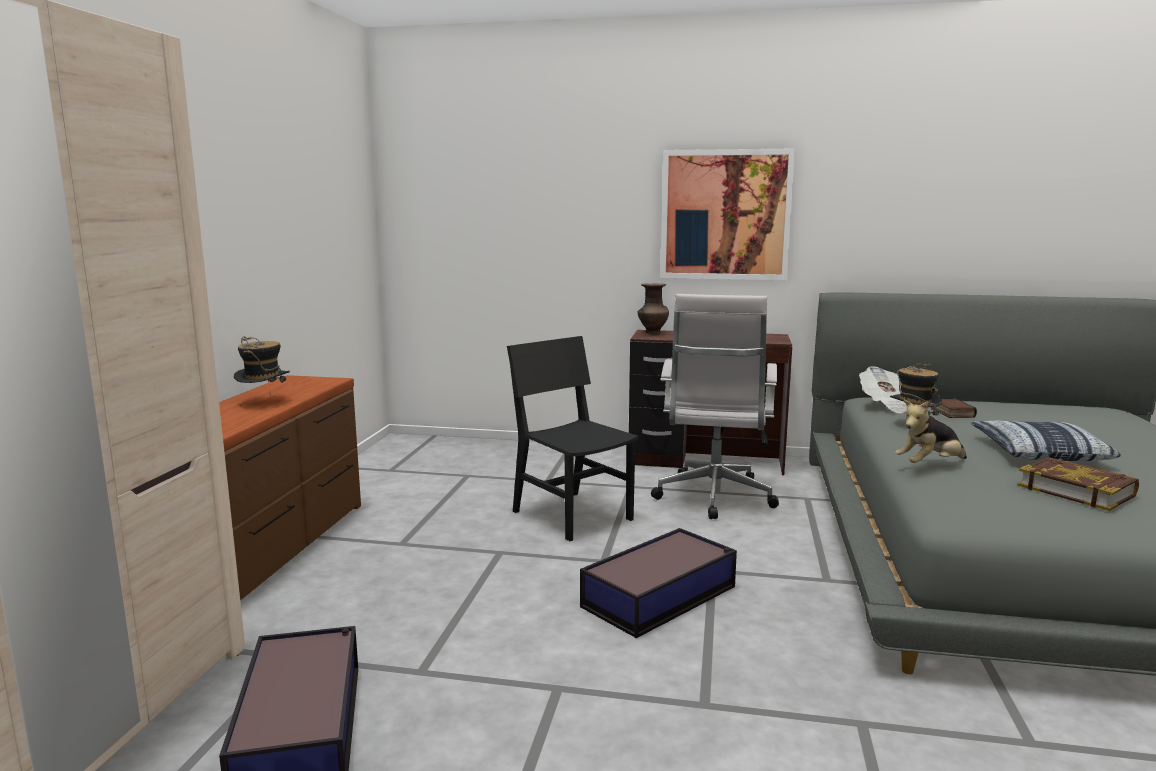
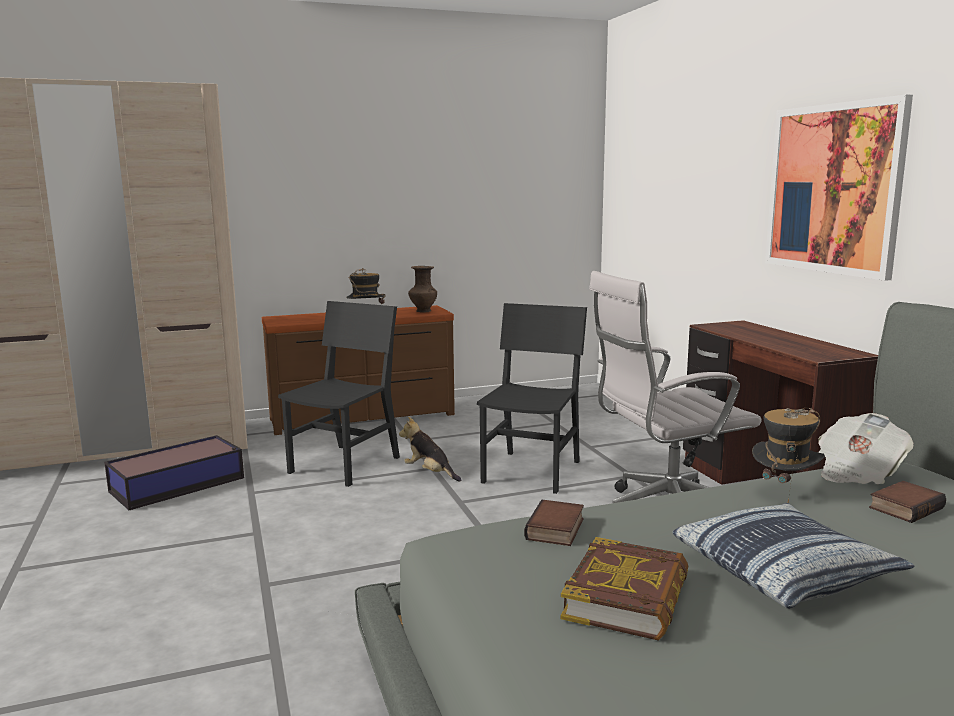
camera: 60 degrees right, 0 degrees up
storage box [580,528,737,638] -> none
brown vase [638,283,669,334] -> brown vase moved to [408,266,437,313]
plush toy [895,400,967,463] -> plush toy moved to [399,417,461,482]
none -> black chair [278,301,400,487]
none -> book [524,500,584,546]

